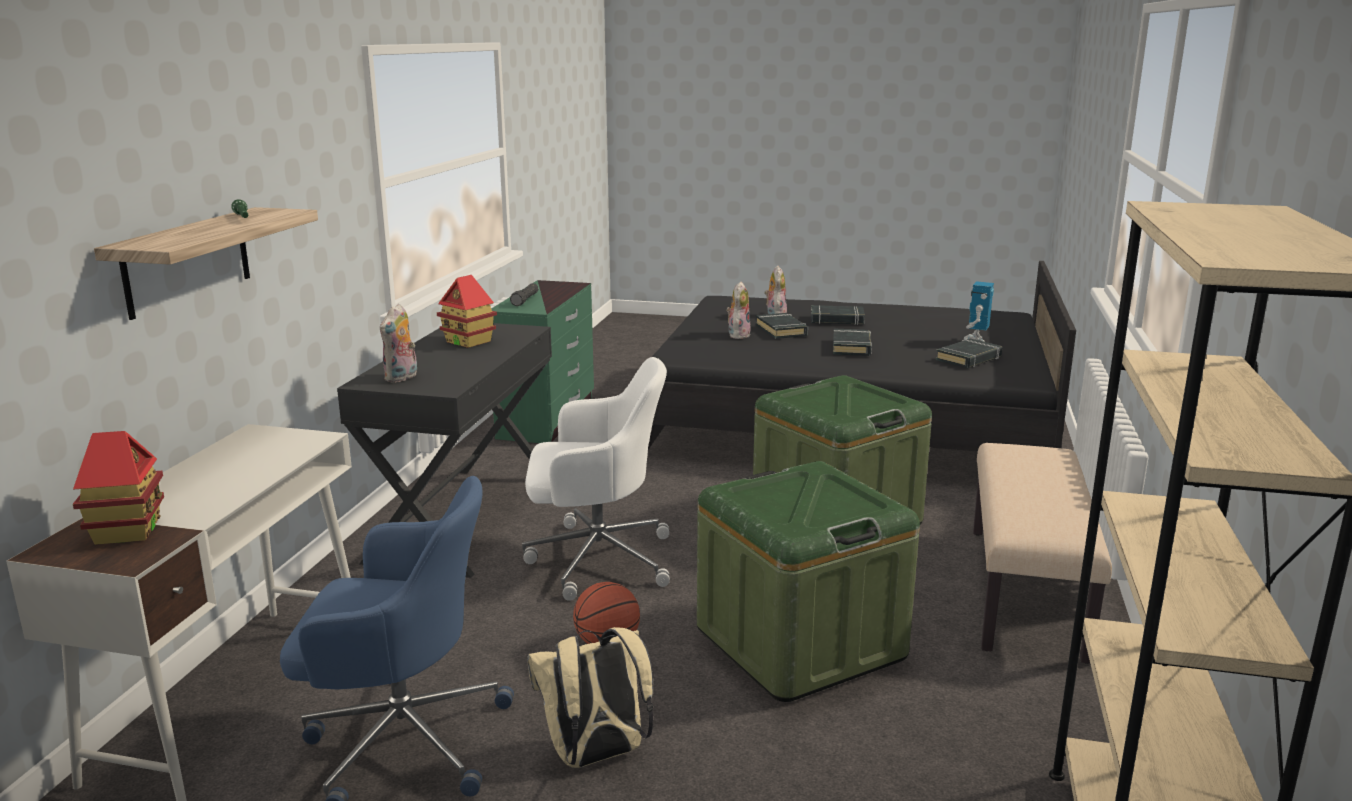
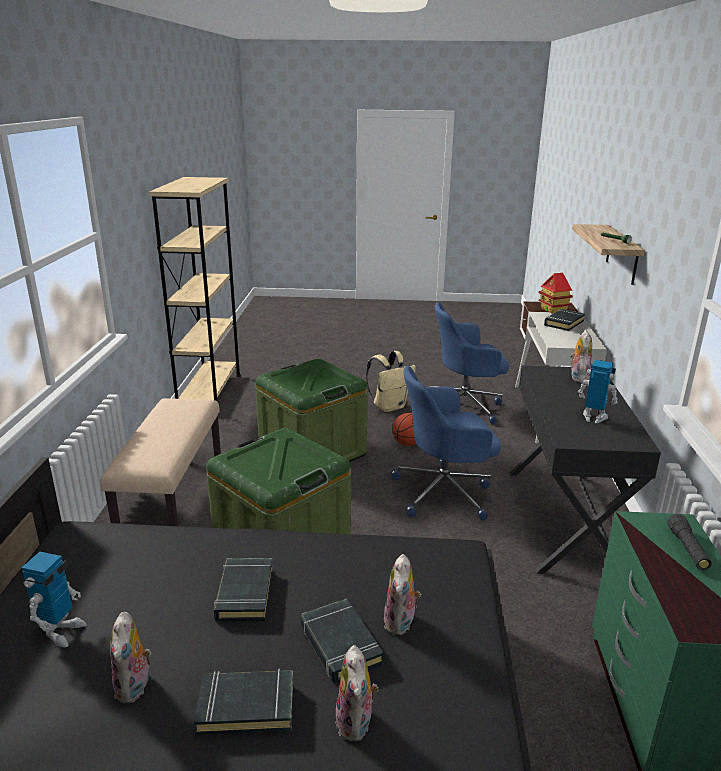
camera: 170 degrees right, 5 degrees up
toy house [437,275,497,348] -> toy robot [578,360,618,423]
white office chair [522,357,670,601] -> blue office chair [391,366,501,521]
black book [936,339,1002,368] -> black book moved to [544,309,585,331]
none -> plush toy [110,612,152,703]

